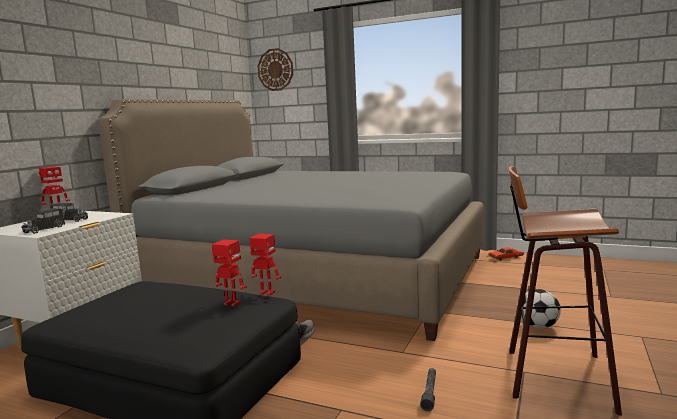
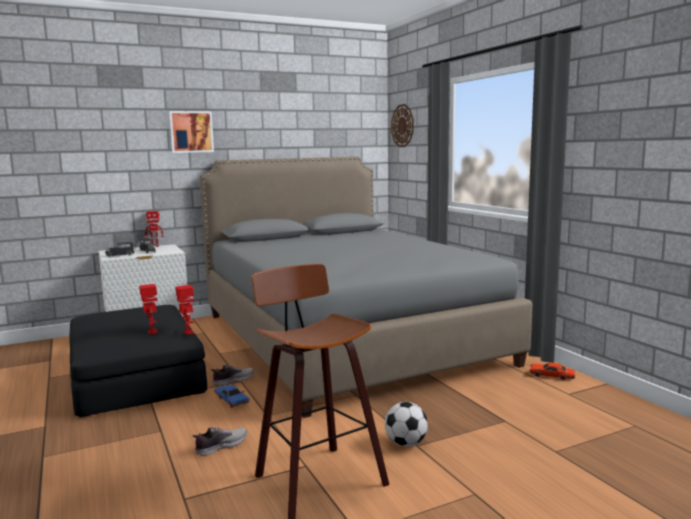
camera: 40 degrees right, 0 degrees up
grey flashlight [420,368,436,411] -> shoe [193,427,247,456]
none -> picture [169,111,214,153]
none -> blue toy car [214,385,250,408]

